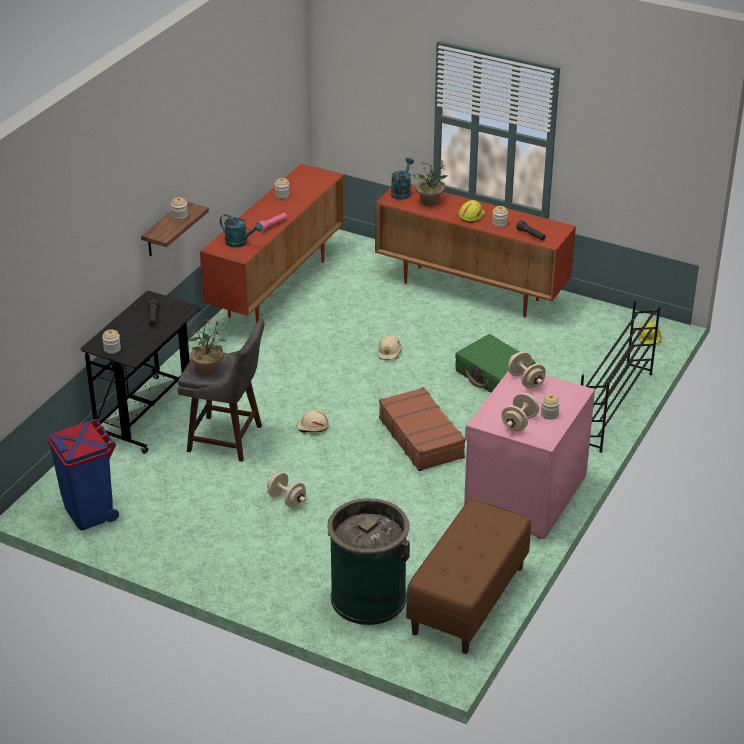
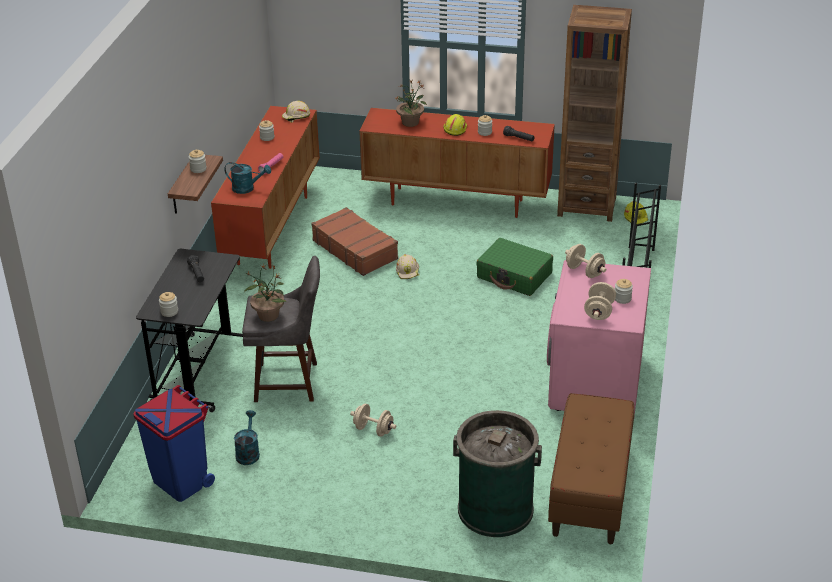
camera: 15 degrees left, 0 degrees up
beige hard hat [296,410,329,435] -> beige hard hat moved to [282,101,310,122]
brown suitcase [379,387,466,471] -> brown suitcase moved to [311,207,398,276]
turquoise watering can [391,158,414,200] -> turquoise watering can moved to [234,410,260,465]
none -> brown bookcase [557,5,632,222]

